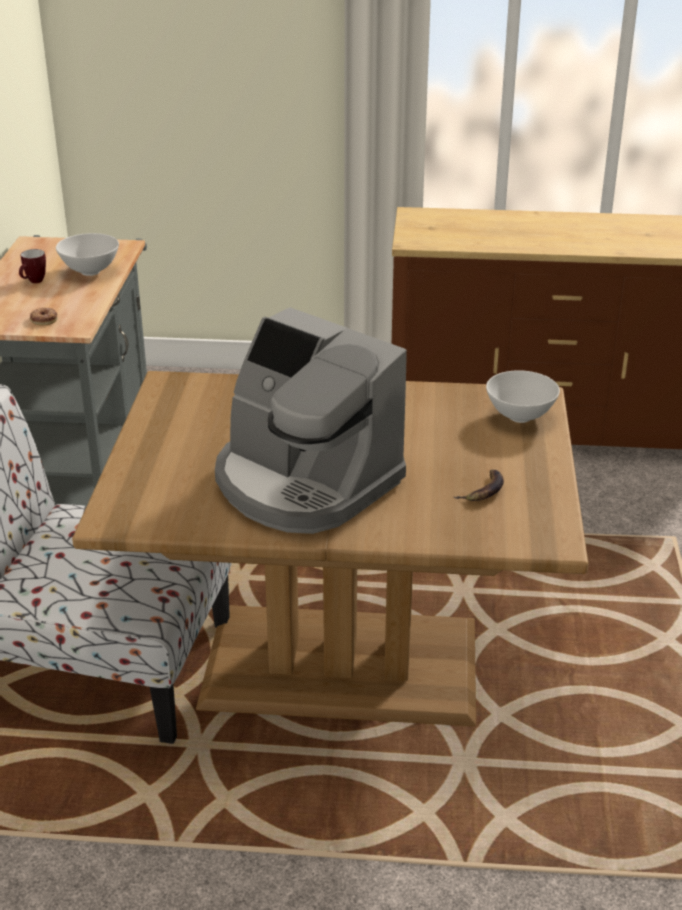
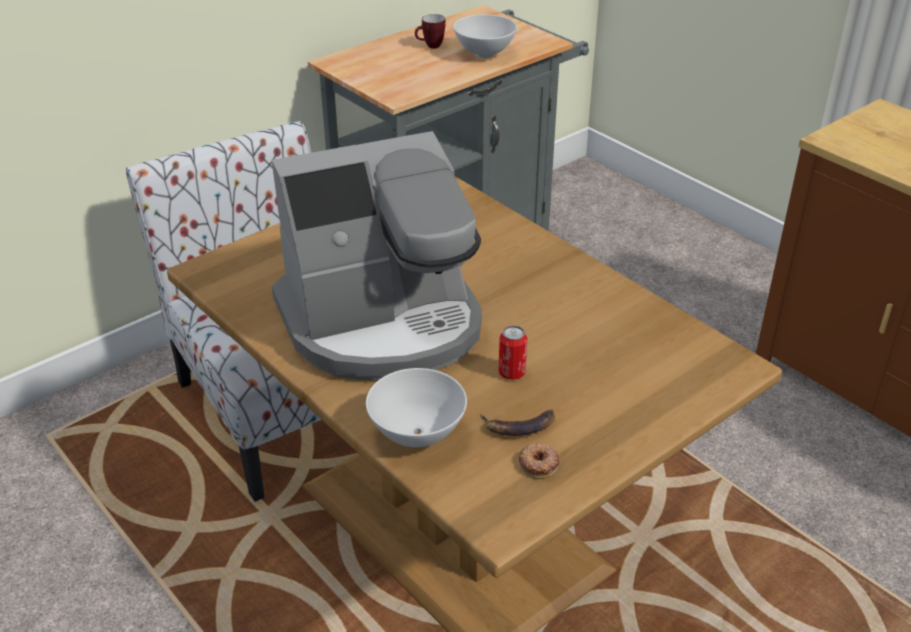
camera: 45 degrees right, 5 degrees up
donut [30,308,57,325] -> donut moved to [519,442,560,479]
coffee machine [215,307,407,534] -> coffee machine turned 105 degrees counterclockwise [272,131,482,381]
white bowl [486,370,560,423] -> white bowl moved to [366,368,467,447]
none -> can [498,325,527,380]

